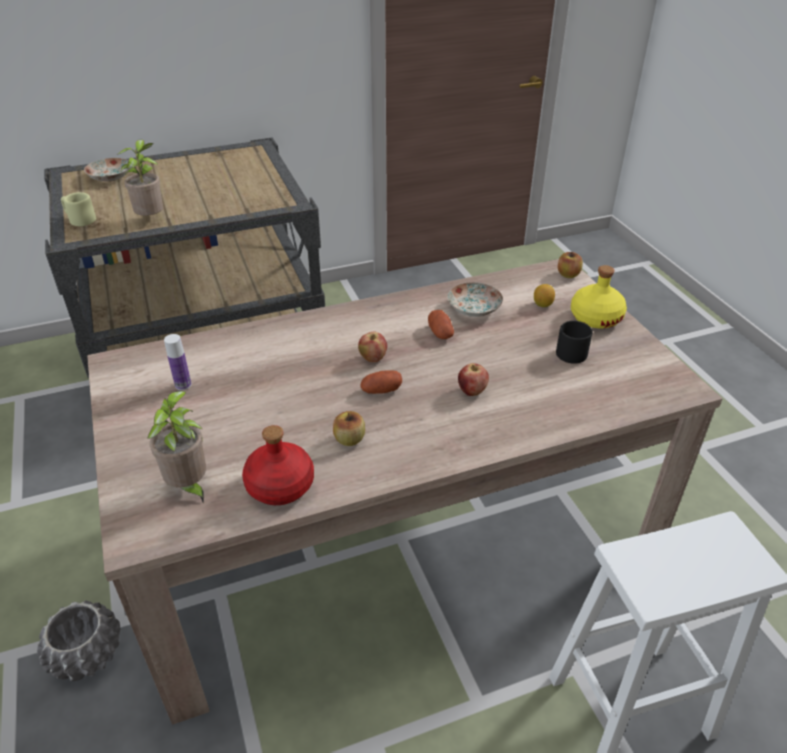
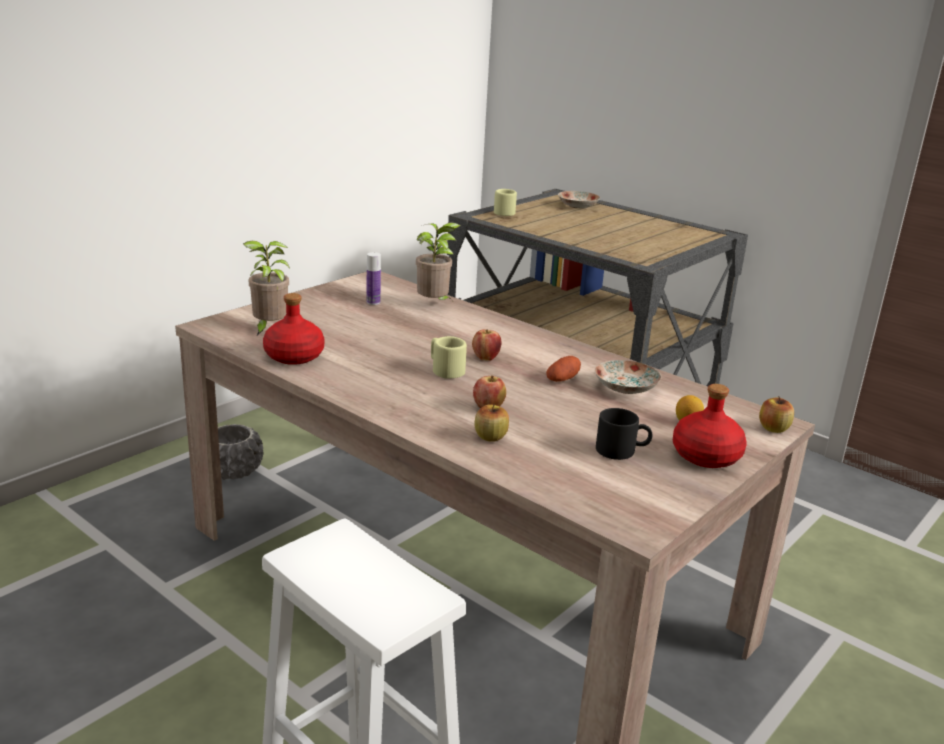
camera: 60 degrees right, 15 degrees down
potted plant [118,139,163,216] -> potted plant moved to [416,222,460,300]
apple [333,411,365,446] -> apple moved to [474,403,509,442]
potato [360,371,402,394] -> beige mug [431,336,467,379]
yellow bottle [571,265,627,328] -> red bottle [673,384,747,468]

